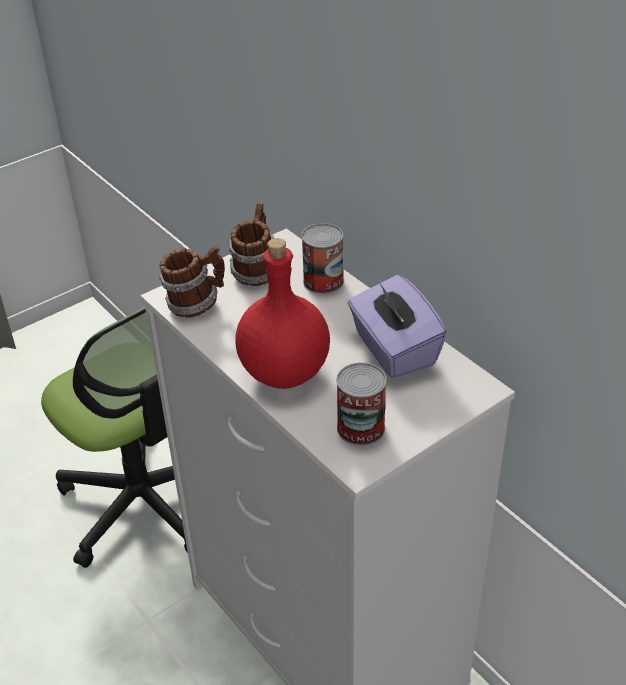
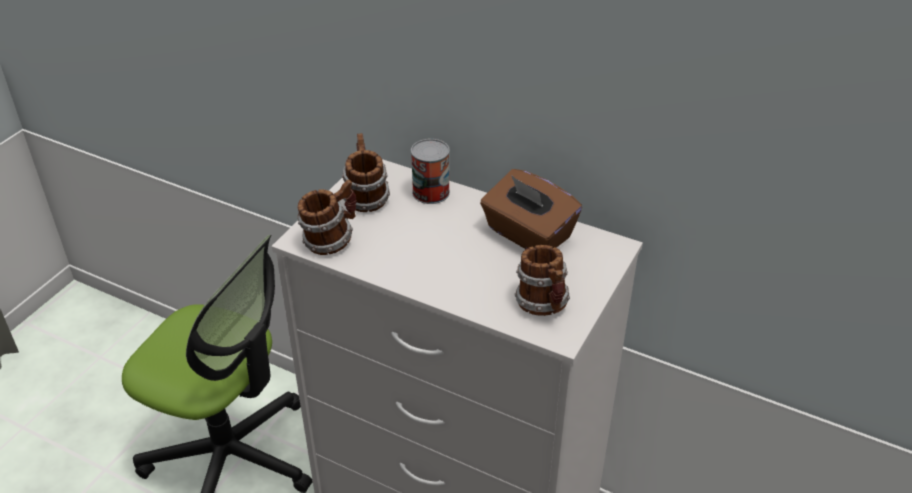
camera: 25 degrees left, 0 degrees up
red bottle [235,238,330,389] -> none
can [336,362,387,446] -> mug [514,245,570,316]
purple tissue box [348,275,447,378] -> brown tissue box [480,169,582,249]

